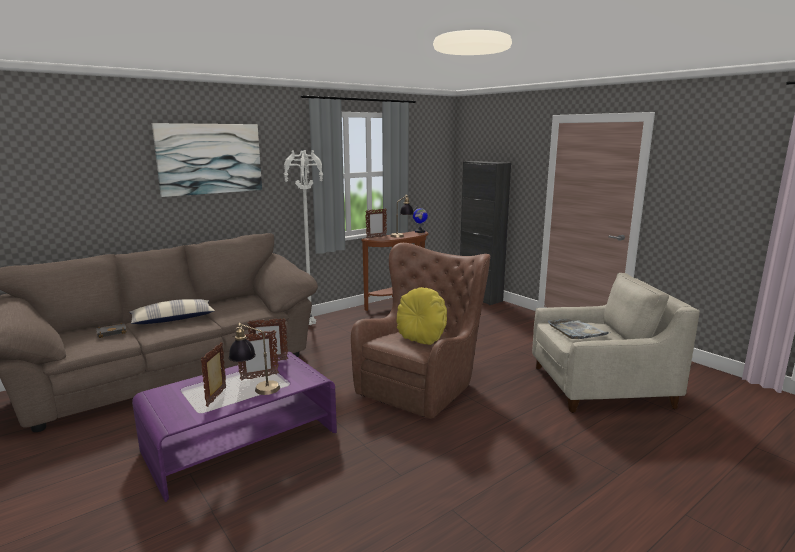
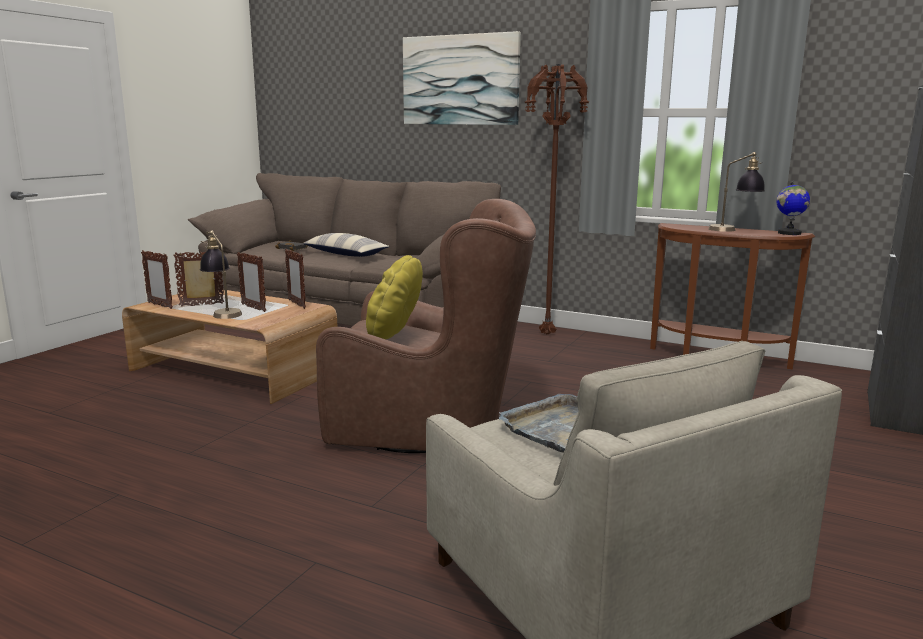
camera: 65 degrees right, 0 degrees up
purple coffee table [132,352,337,502] -> brown coffee table [122,290,337,404]
white floor lamp [283,149,323,325] -> brown floor lamp [525,64,589,335]
picture frame [365,208,387,238] -> picture frame moved to [141,250,173,309]

